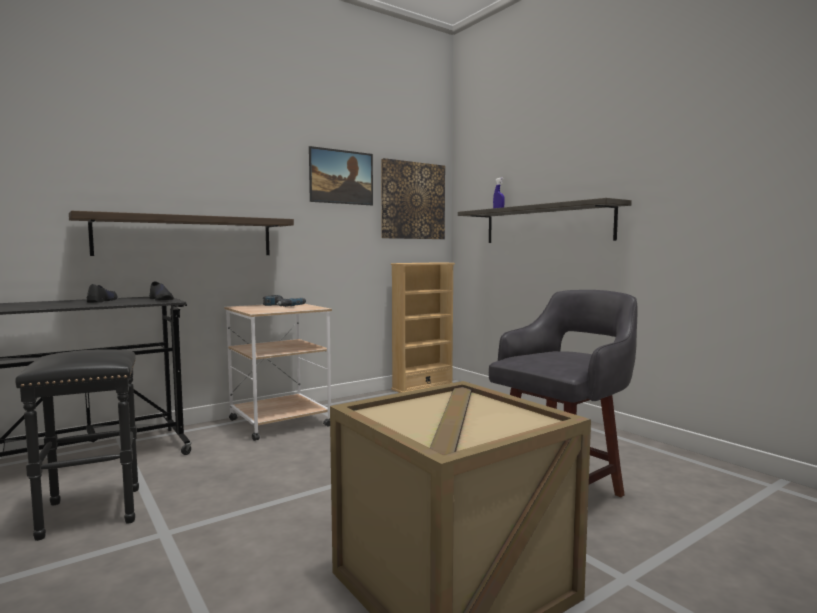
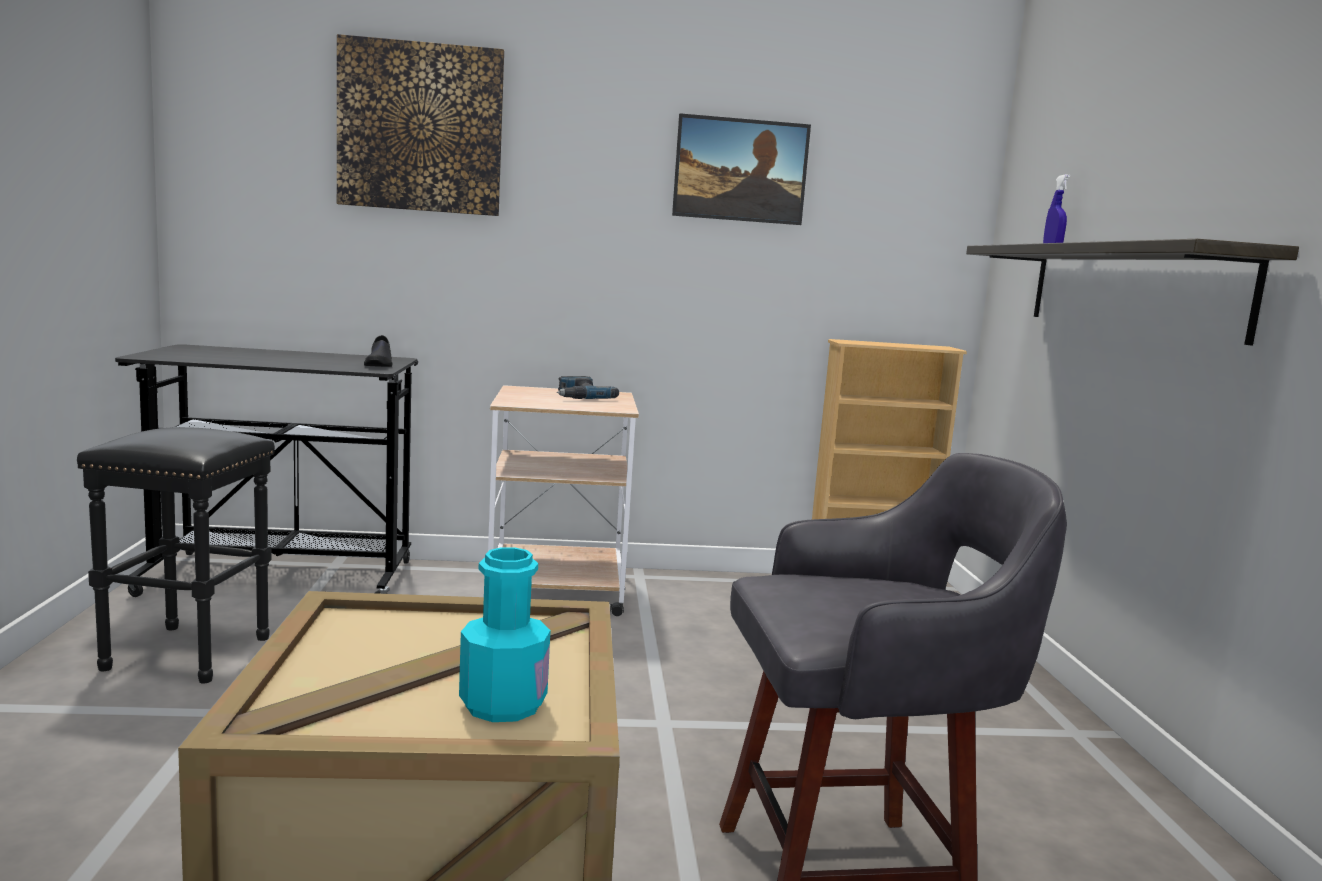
camera: 30 degrees right, 5 degrees up
shelf [69,211,294,256] -> none
black shoe [87,284,117,303] -> none
picture [381,158,445,239] -> picture moved to [337,34,504,216]
none -> turquoise bottle [459,547,551,722]

